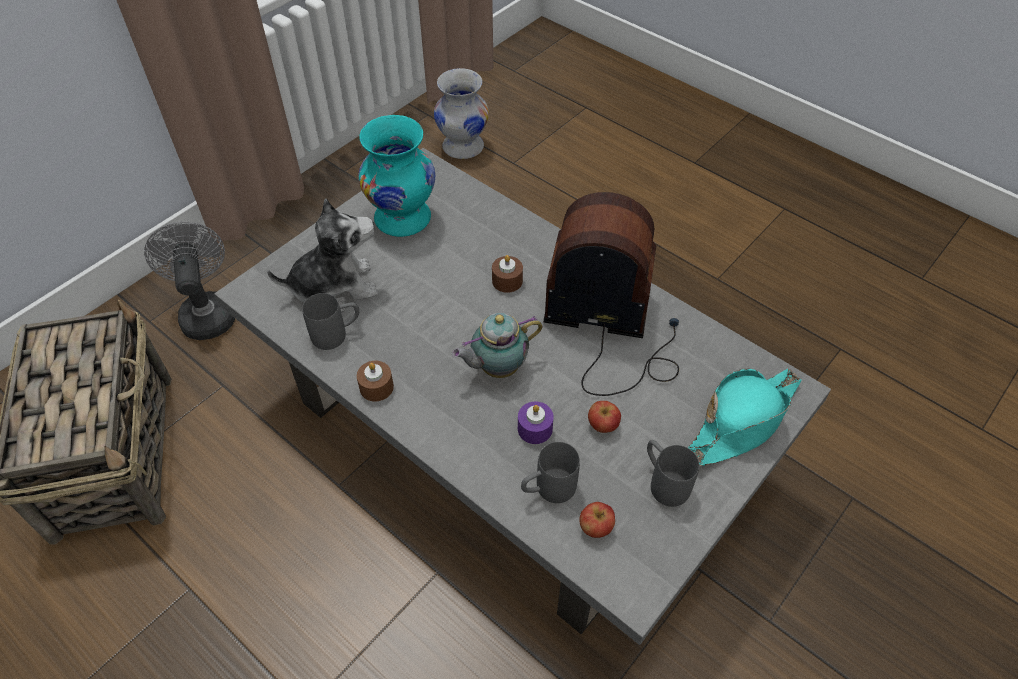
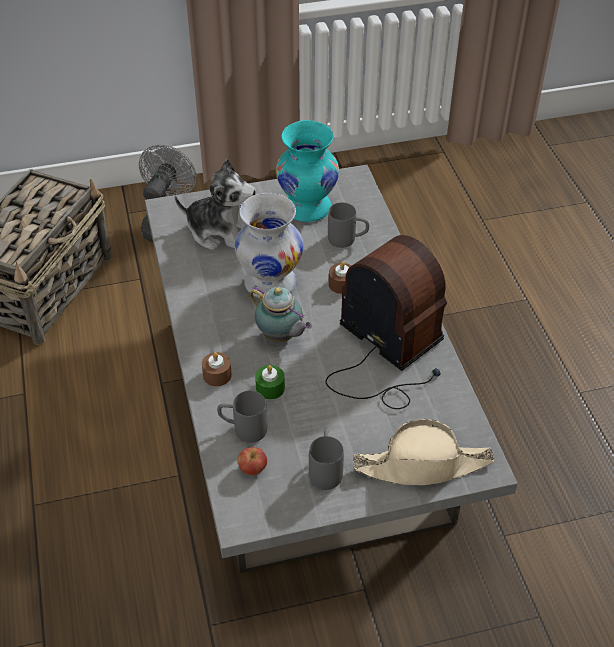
camera: 35 degrees right, 5 degrees down
grey mug [302,293,359,350] -> grey mug moved to [328,203,369,248]
brown candle [357,361,394,401] -> brown candle moved to [202,352,232,386]
white vase [434,68,489,159] -> white vase moved to [235,193,303,298]
teapot [452,313,543,378] -> teapot turned 150 degrees counterclockwise [249,286,312,342]
purple candle [518,401,554,444] -> green candle [255,365,285,400]
apple [588,401,621,433] -> none
turquoise hat [688,369,802,466] -> beige hat [353,419,495,485]

